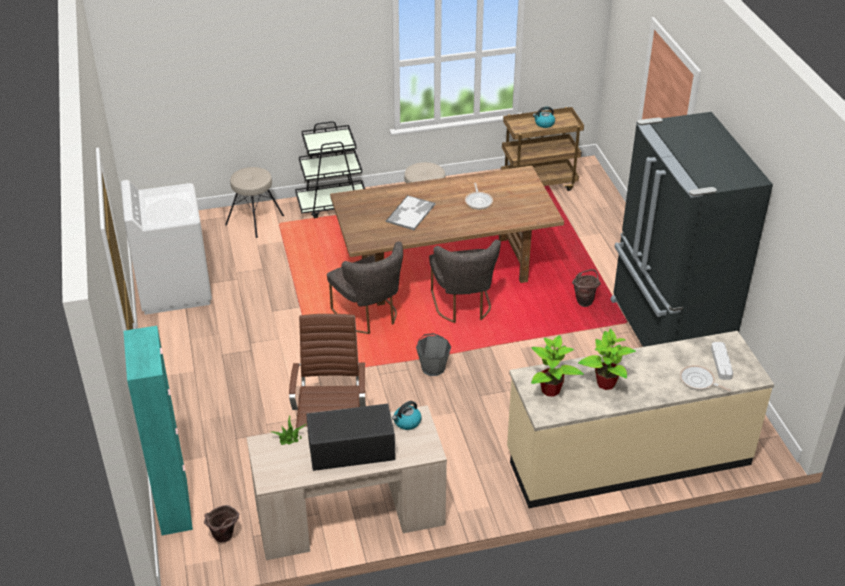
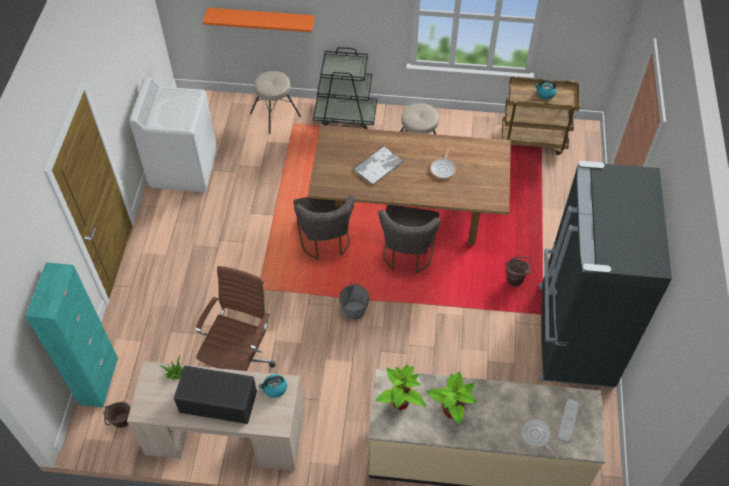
camera: 20 degrees right, 15 degrees up
none -> orange shelf [203,8,315,32]

